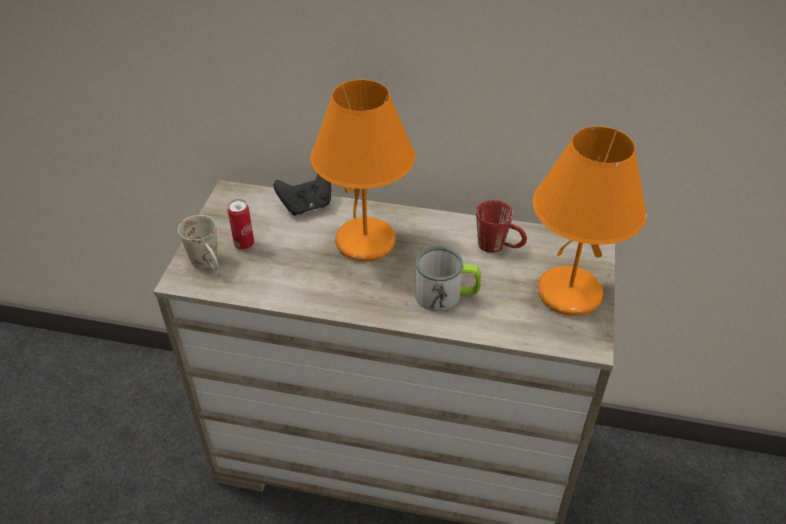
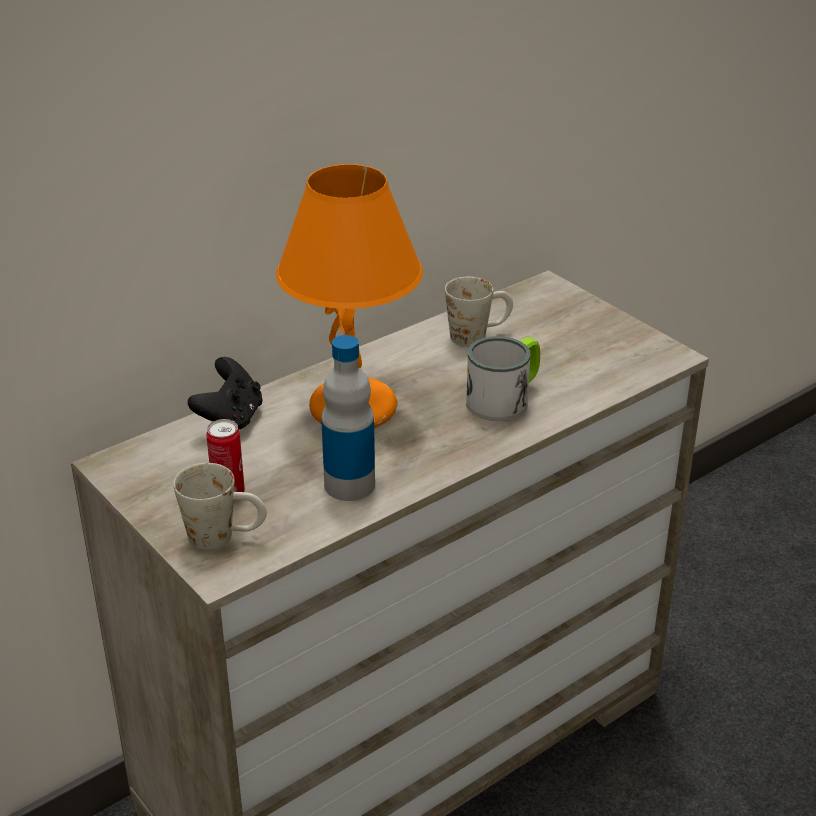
camera: 50 degrees left, 10 degrees down
red mug [476,200,527,253] -> white mug [445,277,513,347]
orange table lamp [533,126,647,316] -> none
none -> bottle [321,335,375,501]

